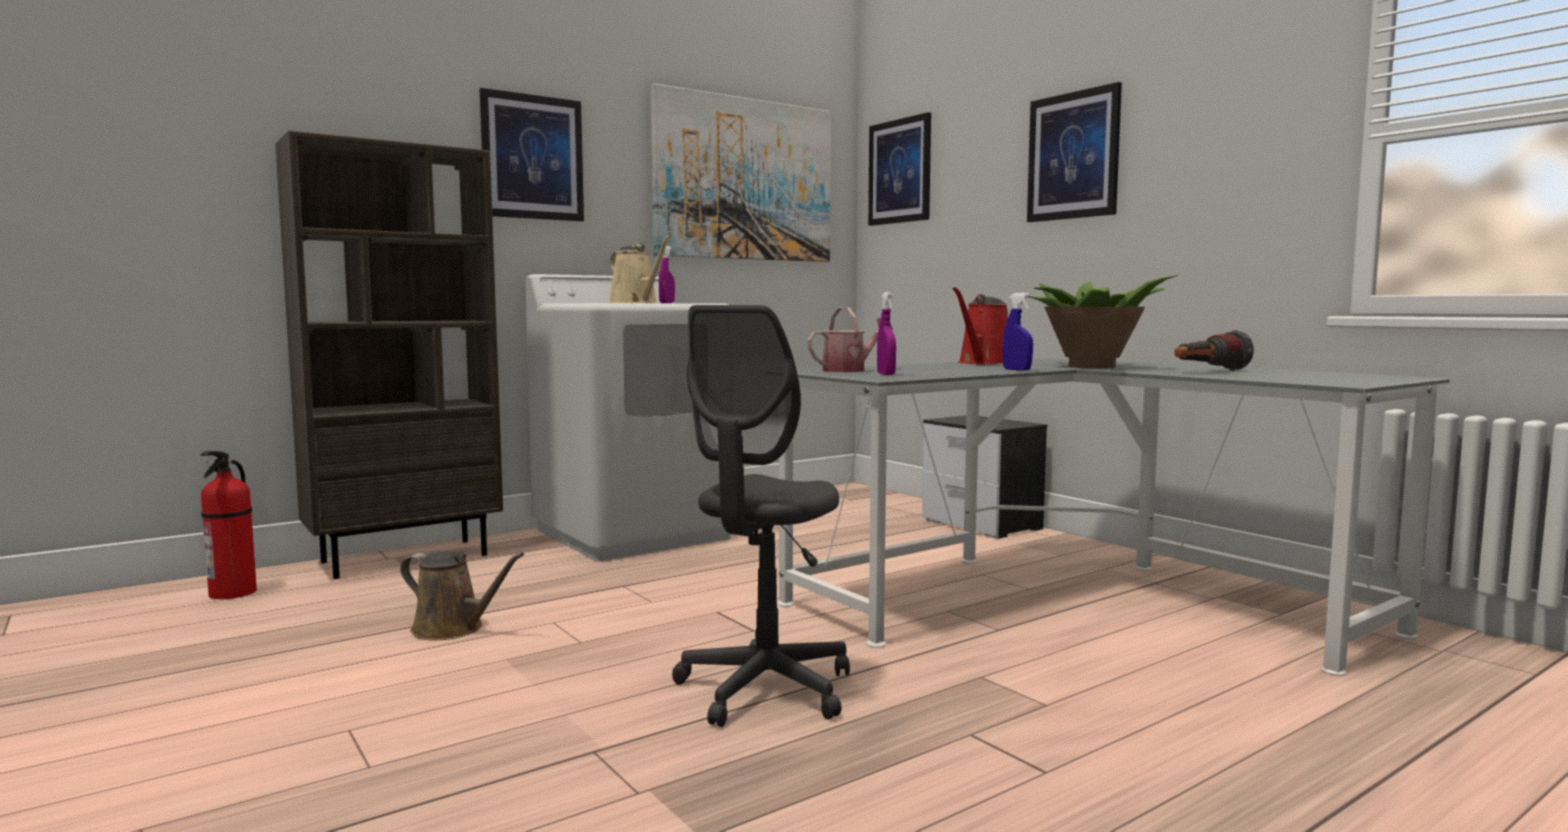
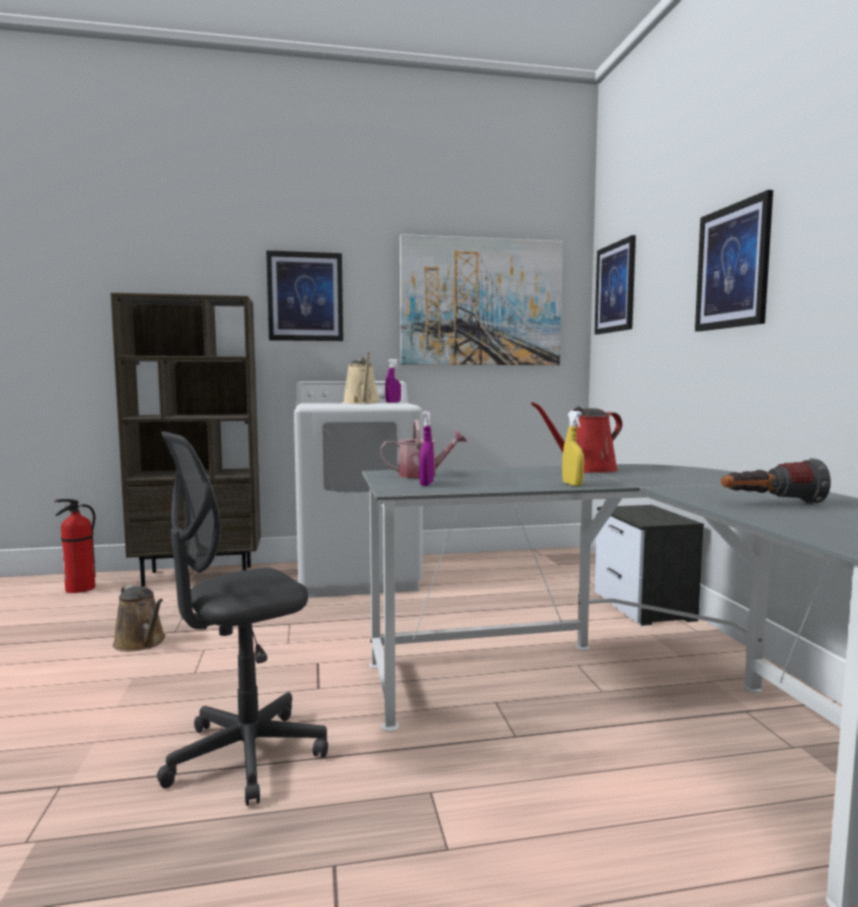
camera: 25 degrees right, 0 degrees up
blue spray bottle [1002,293,1033,370] -> yellow spray bottle [562,411,584,486]
potted plant [1028,275,1178,369] -> none

